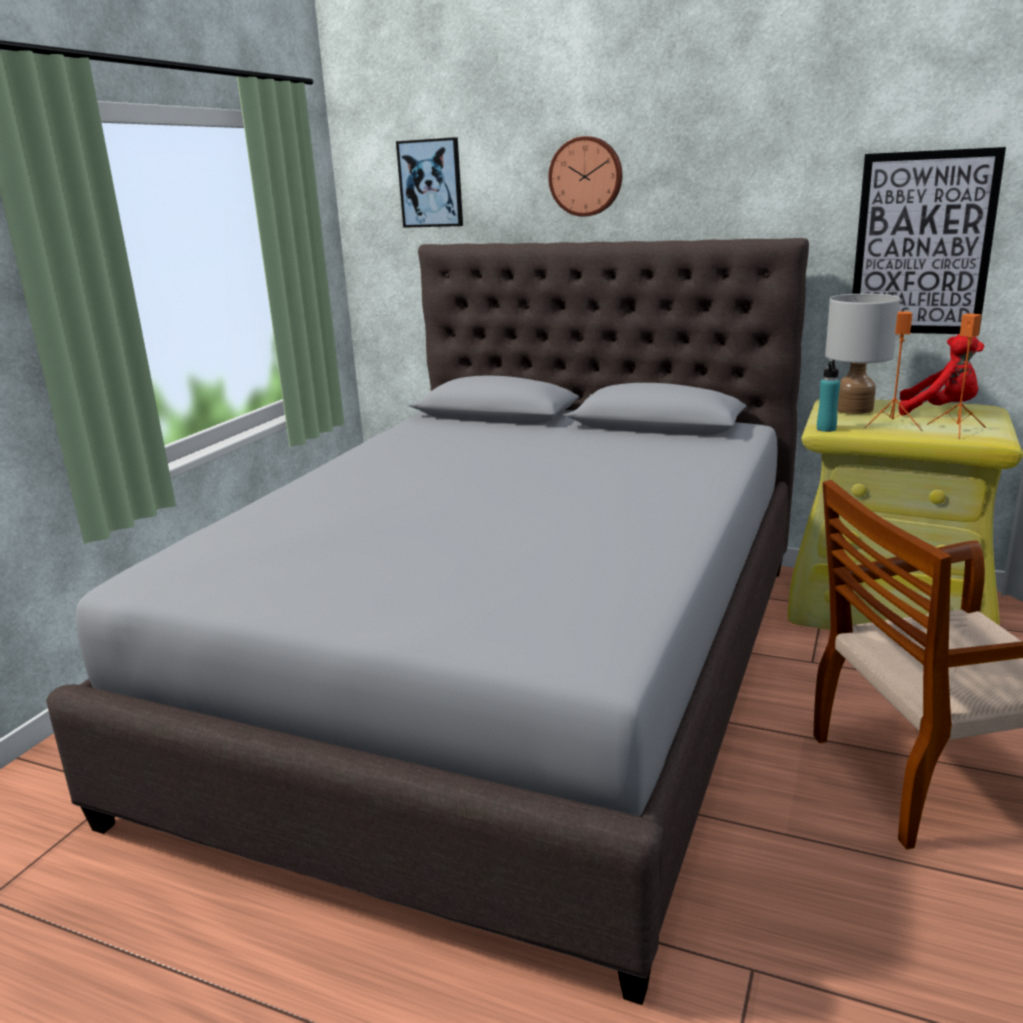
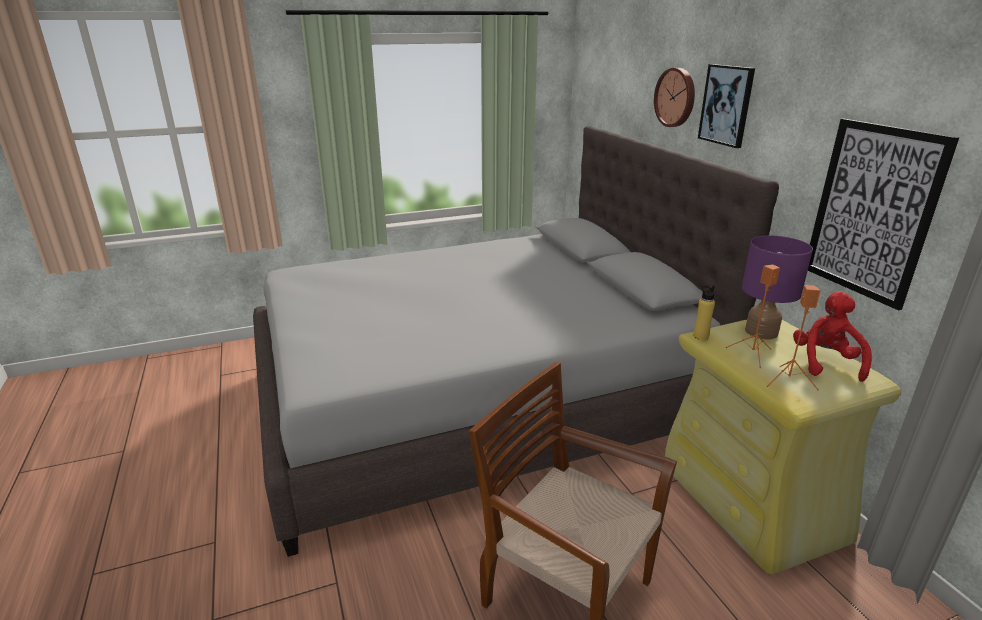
camera: 45 degrees right, 5 degrees up
picture [396,137,463,228] -> picture moved to [698,64,755,148]
turquoise bottle [817,360,840,432] -> yellow bottle [693,285,715,340]
grey table lamp [825,294,900,414] -> purple table lamp [742,235,813,339]
red plush toy [899,334,984,415] -> red plush toy turned 150 degrees counterclockwise [793,291,872,382]

